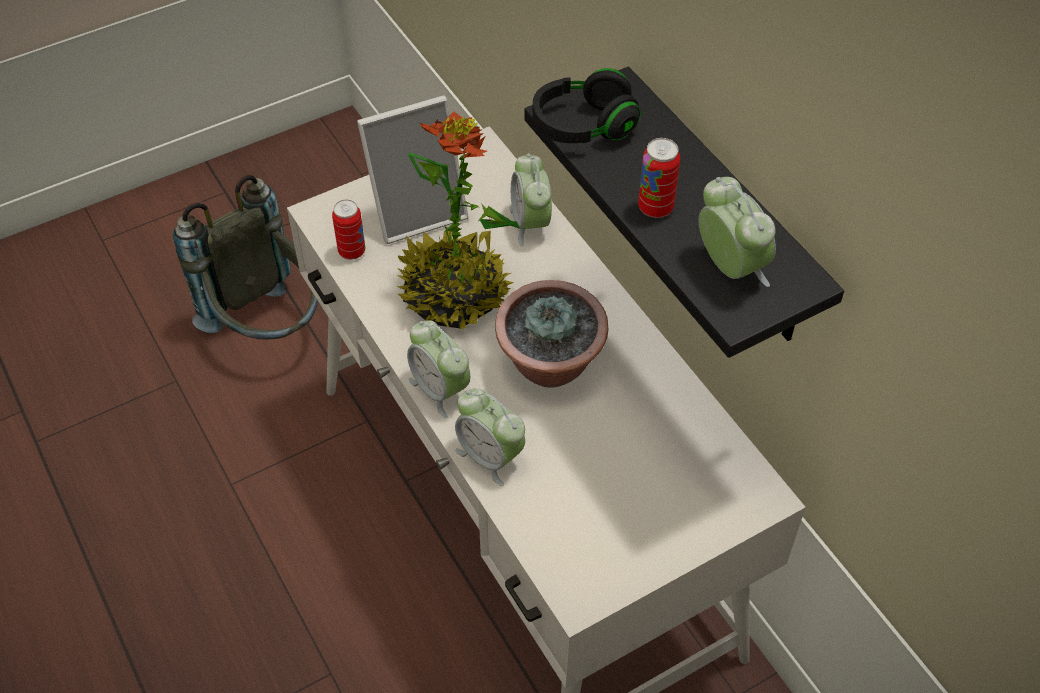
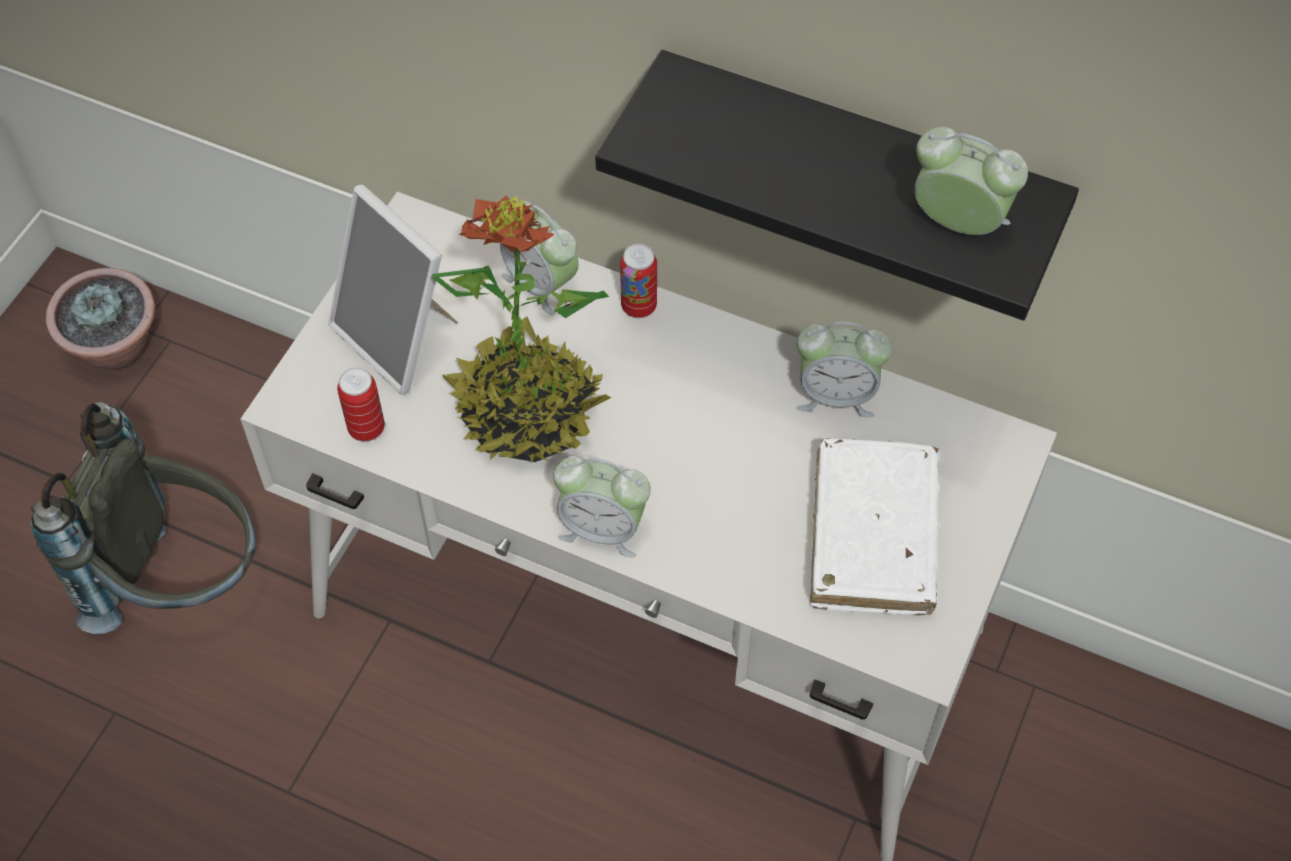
camera: 35 degrees left, 5 degrees up
picture frame [357,95,469,244] -> picture frame turned 105 degrees clockwise [328,185,457,395]
alarm clock [455,388,525,486] -> alarm clock moved to [797,322,892,417]
potted plant [495,280,608,388] -> potted plant moved to [46,268,155,370]
black headphones [533,68,641,143] -> none
can [638,138,680,218] -> can moved to [620,244,657,318]
none -> white book [810,438,939,615]

